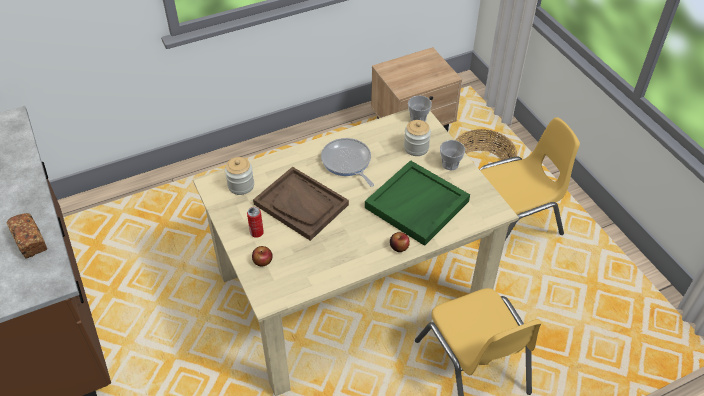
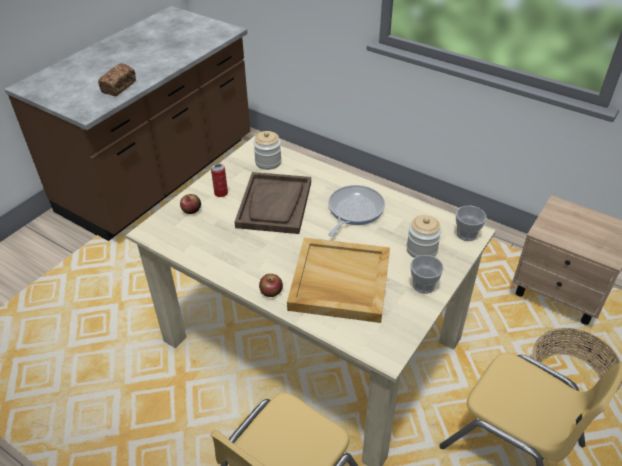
camera: 60 degrees right, 5 degrees down
green tray [365,160,470,246] -> beige tray [287,238,390,323]

